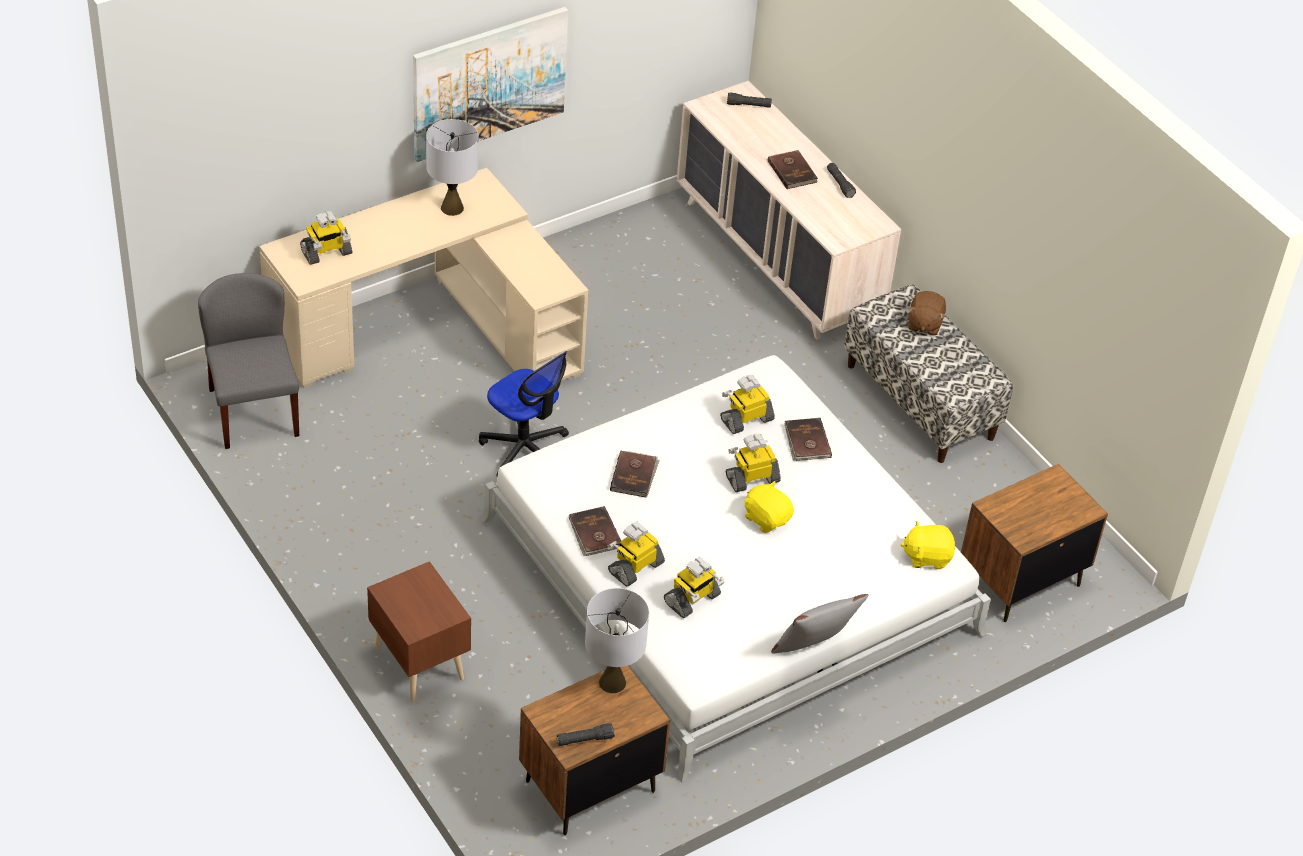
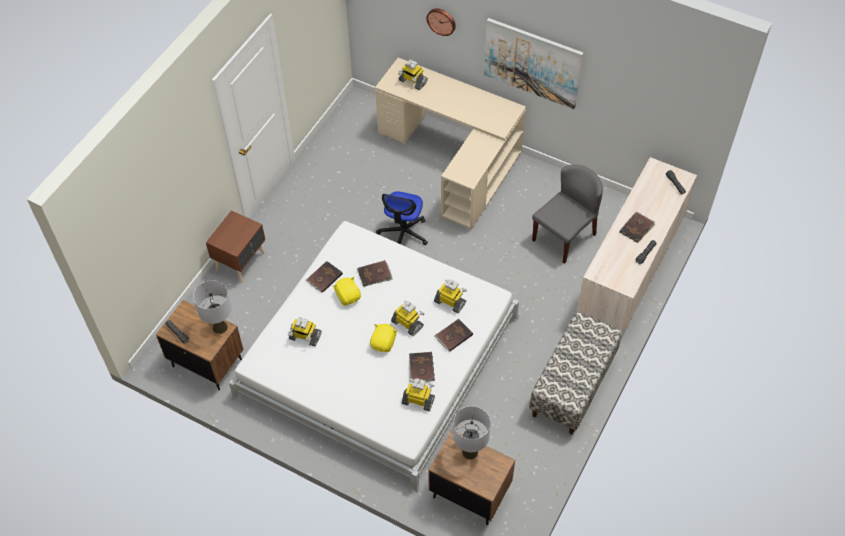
camera: 65 degrees right, 10 degrees up
grey chair [198,273,299,449] -> grey chair moved to [532,165,603,264]
grey table lamp [426,119,479,216] -> grey table lamp moved to [453,406,491,459]
toy robot [608,521,665,587] -> toy robot moved to [402,378,435,412]
grey pillow [771,594,868,654] -> none
yellow plush toy [901,521,955,569] -> yellow plush toy moved to [333,277,361,306]
brown plush toy [908,291,946,335] -> none
none -> brown book [409,352,435,382]
none -> wall clock [426,9,456,36]

